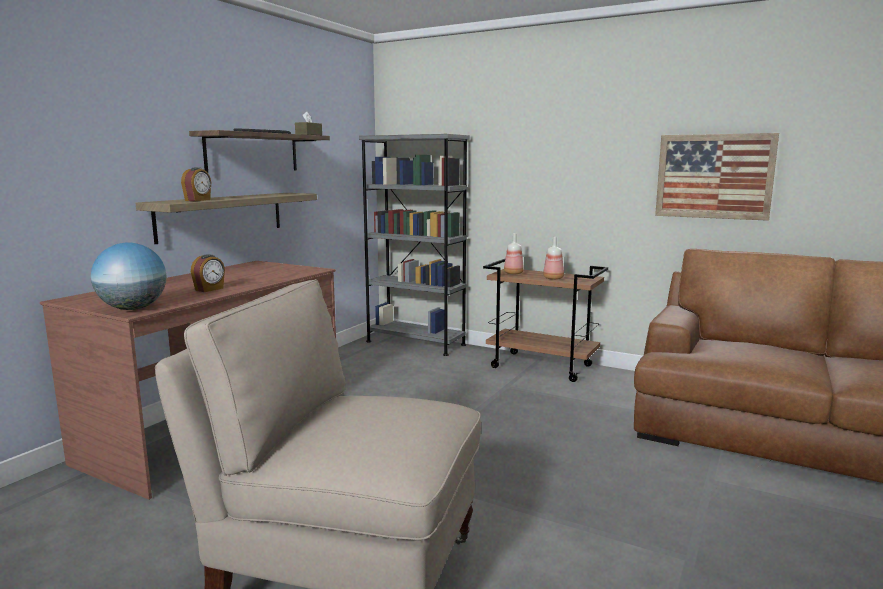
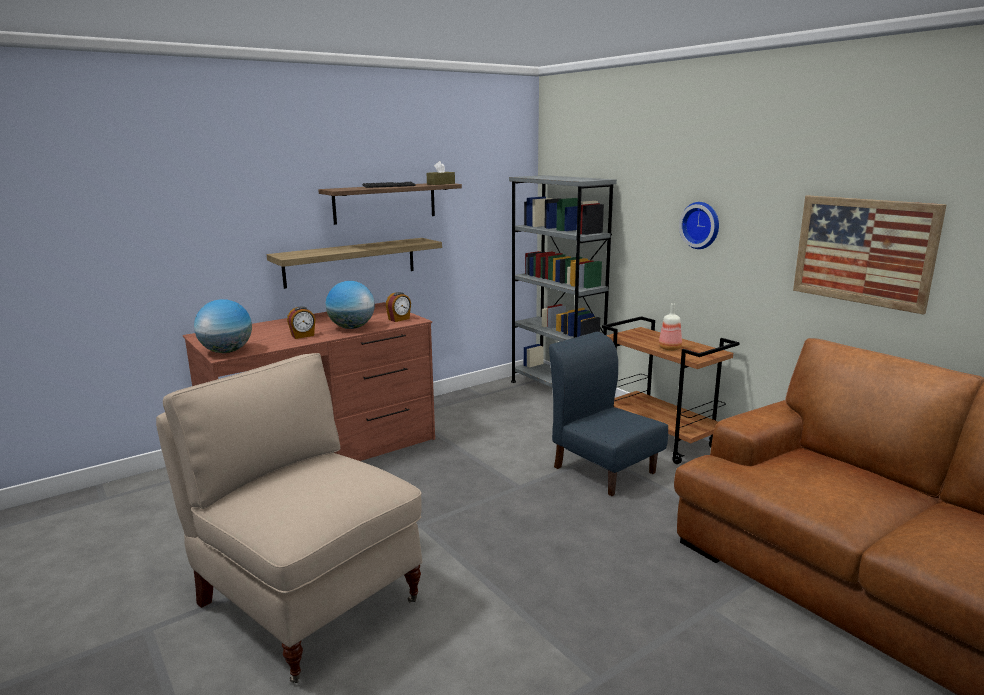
camera: 25 degrees right, 5 degrees up
alarm clock [181,167,211,201] -> alarm clock moved to [386,292,411,322]
bottle [504,233,524,274] -> none
none -> globe [326,281,375,329]
none -> blue chair [549,332,668,496]
none -> wall clock [679,202,719,249]

